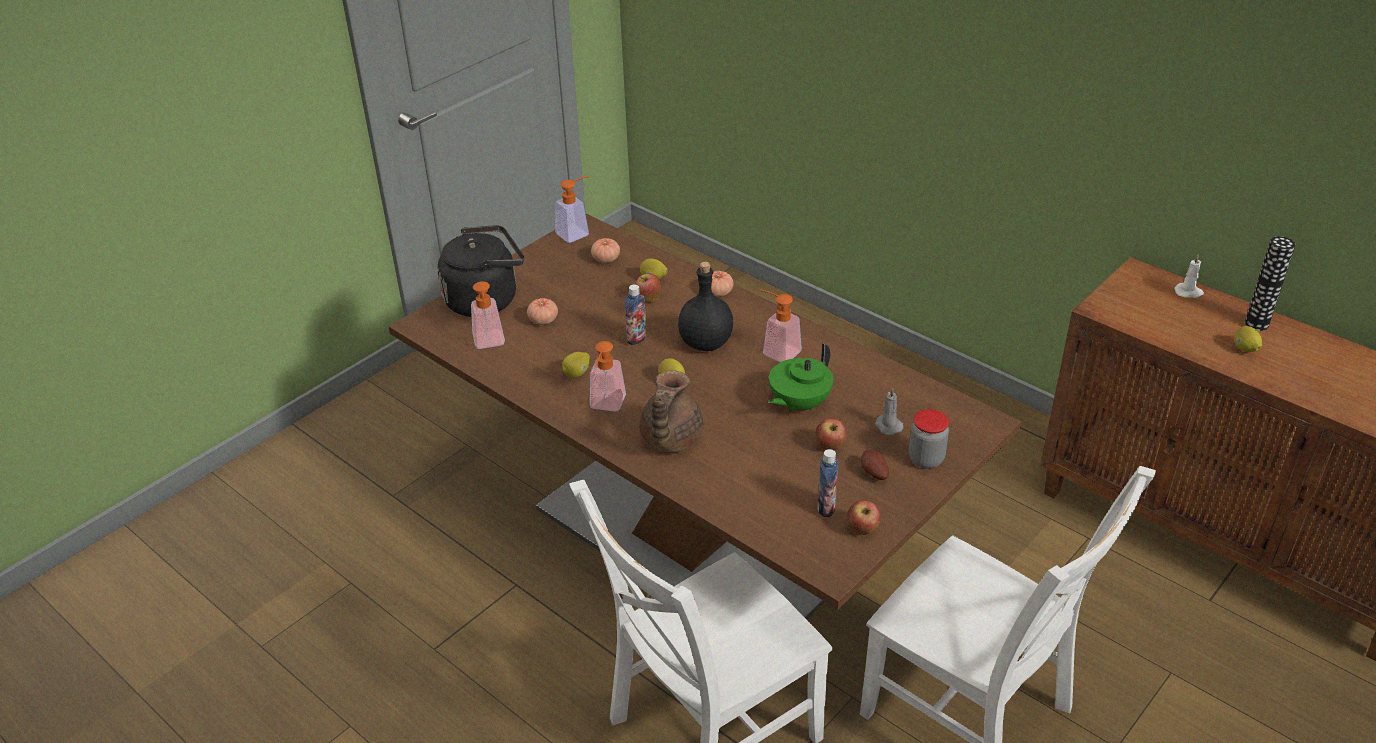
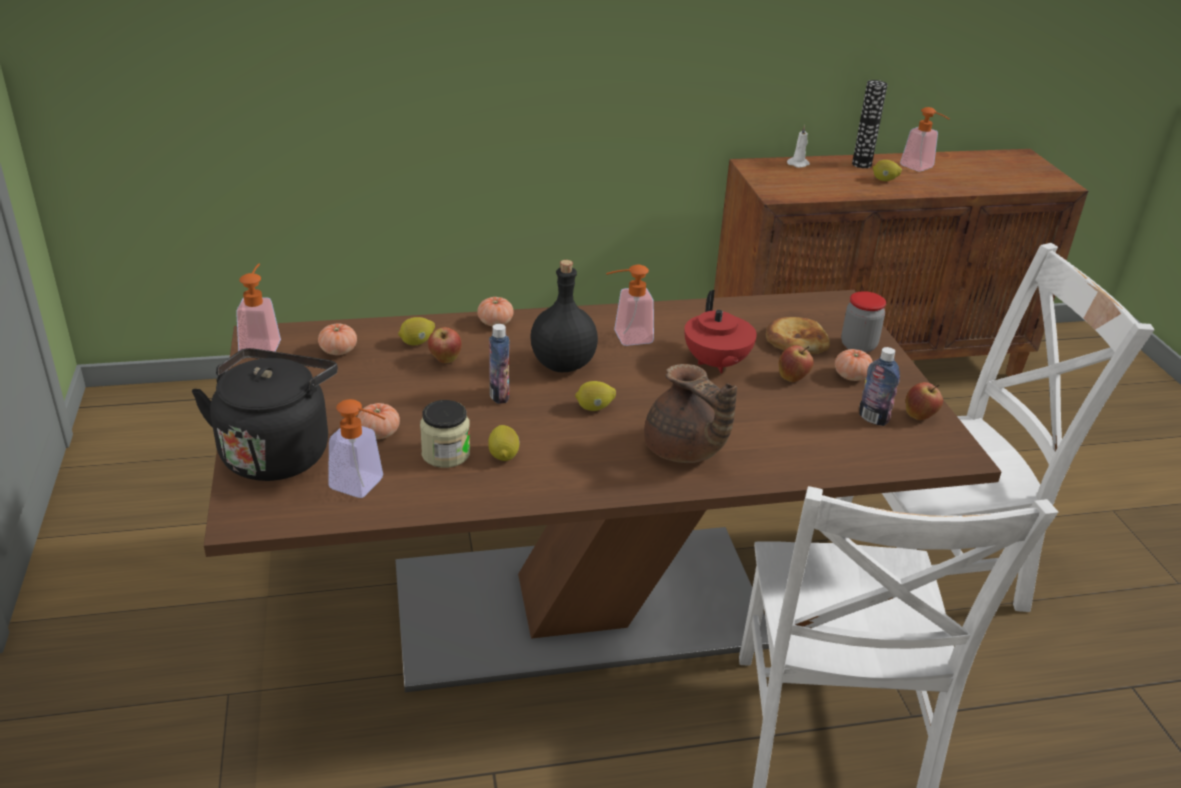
camera: 55 degrees left, 5 degrees down
soap dispenser [590,341,626,412] -> soap dispenser moved to [900,107,950,171]
green teapot [768,343,833,412] -> red teapot [684,290,757,373]
potato [861,450,889,480] -> tomato [835,349,873,381]
grey candle [875,387,903,435] -> bread [766,317,830,354]
none -> jar [420,400,470,468]

